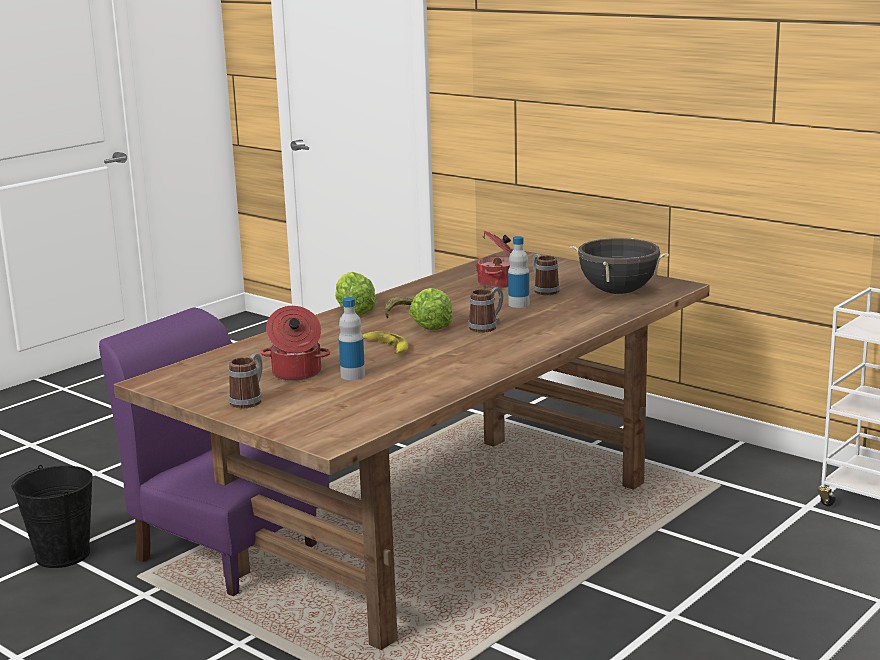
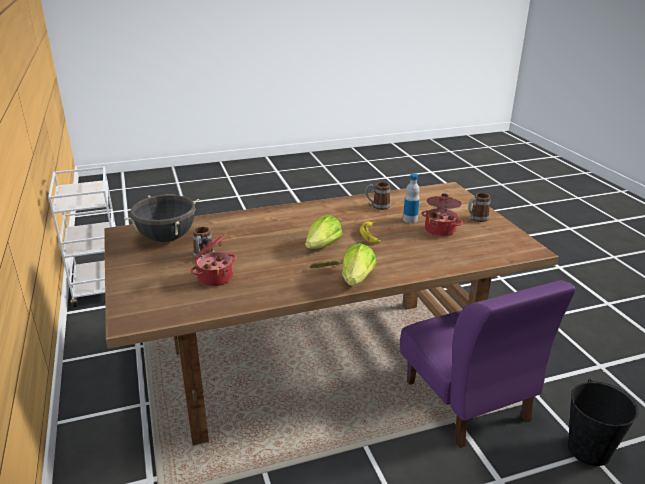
camera: 150 degrees left, 10 degrees up
mug [468,287,503,333] -> mug moved to [366,182,390,210]
bottle [508,236,529,308] -> none

